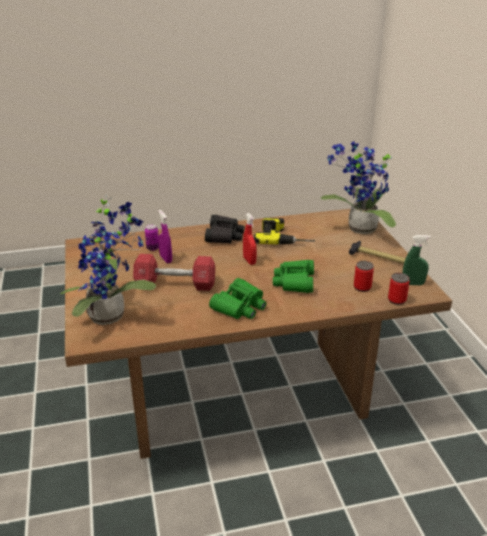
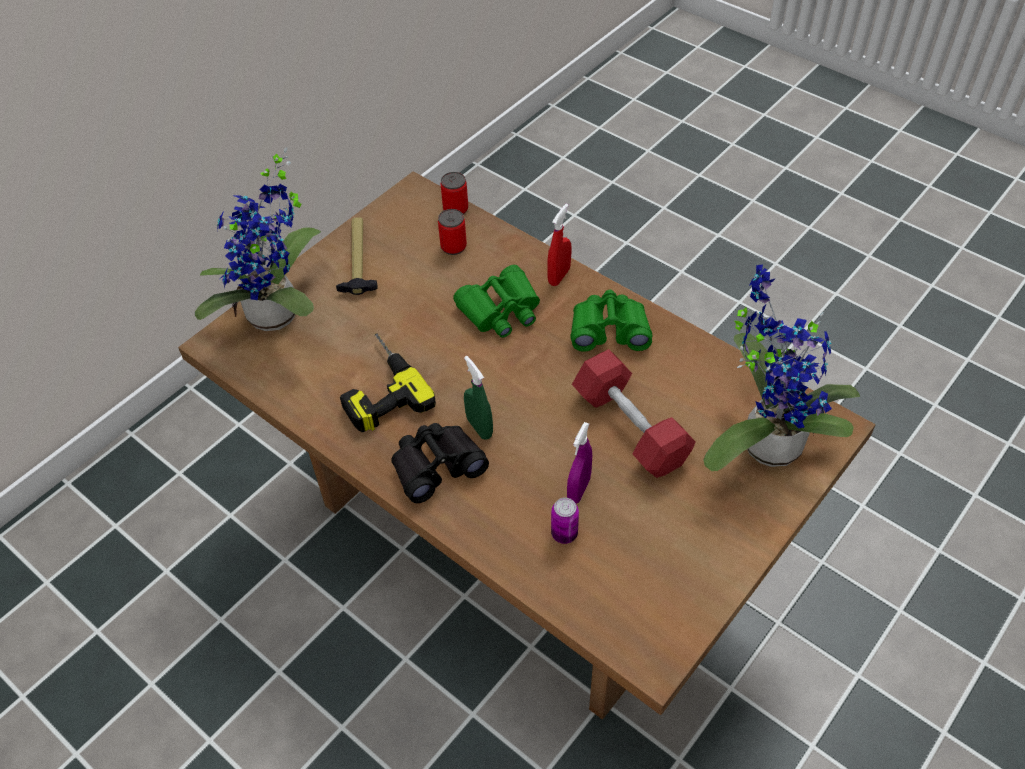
camera: 125 degrees left, 20 degrees up
red spray bottle [243,213,257,265] -> red spray bottle moved to [547,204,571,286]
green spray bottle [403,235,431,285] -> green spray bottle moved to [464,356,493,440]

